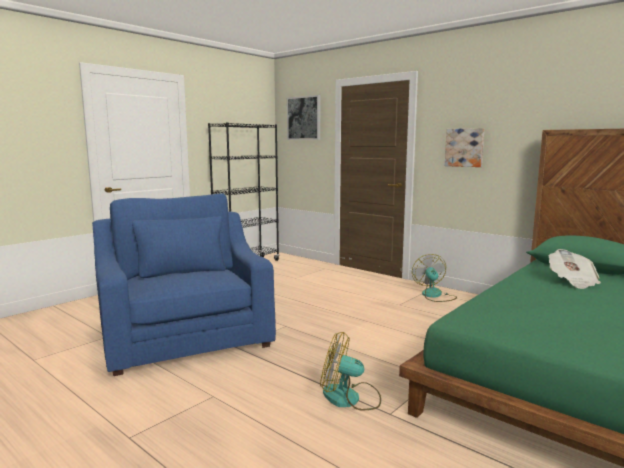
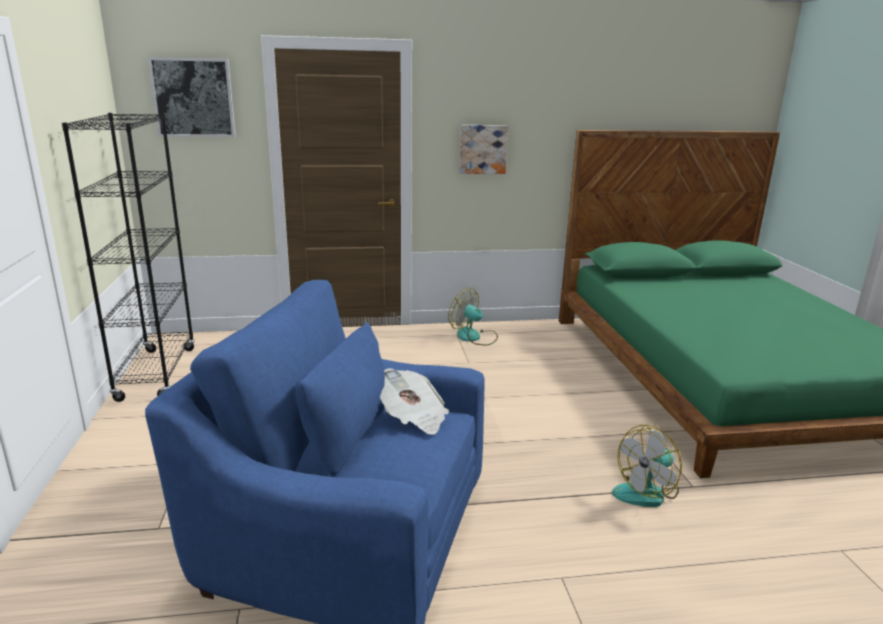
camera: 50 degrees left, 10 degrees up
newspaper [549,249,601,289] -> newspaper moved to [380,368,449,435]

